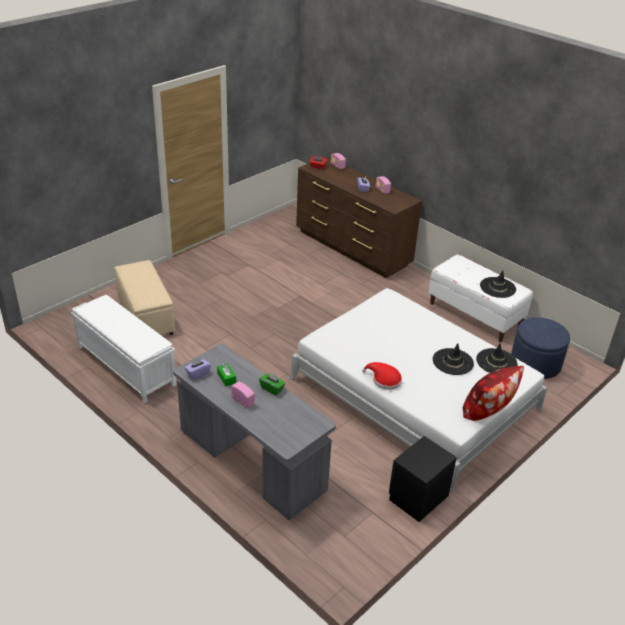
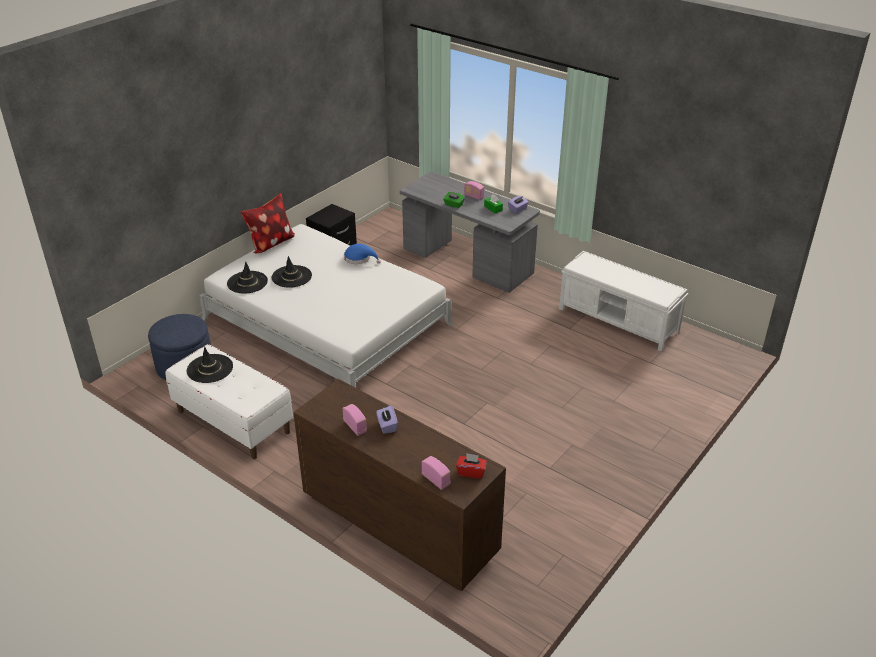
camera: 175 degrees right, 0 degrees up
beige ottoman [114,260,175,335] -> none
red hat [362,362,402,390] -> blue hat [344,244,381,264]

